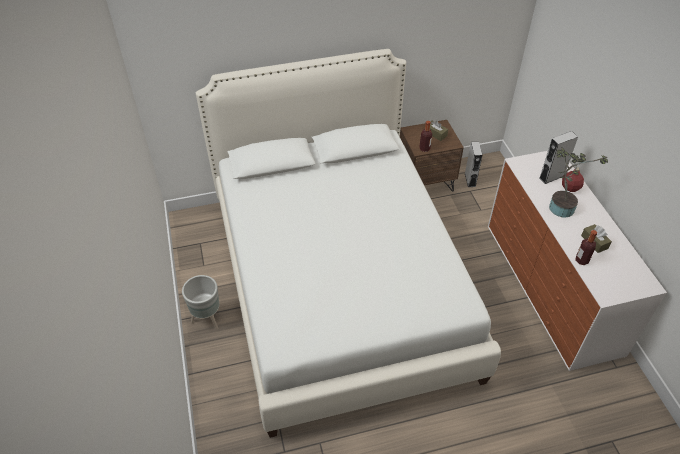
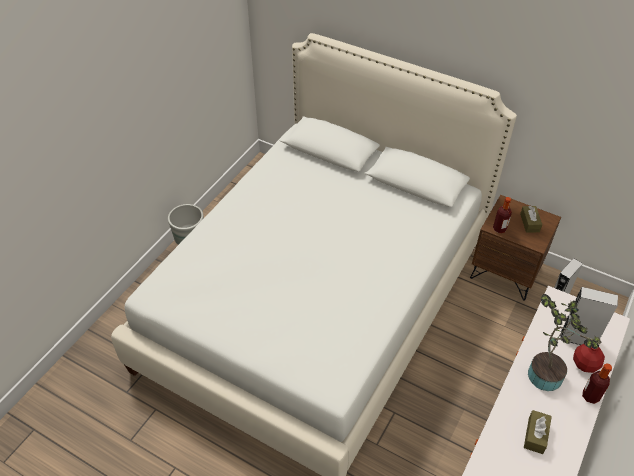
camera: 45 degrees right, 0 degrees up
bottle [575,230,597,265] -> bottle moved to [582,363,612,404]

